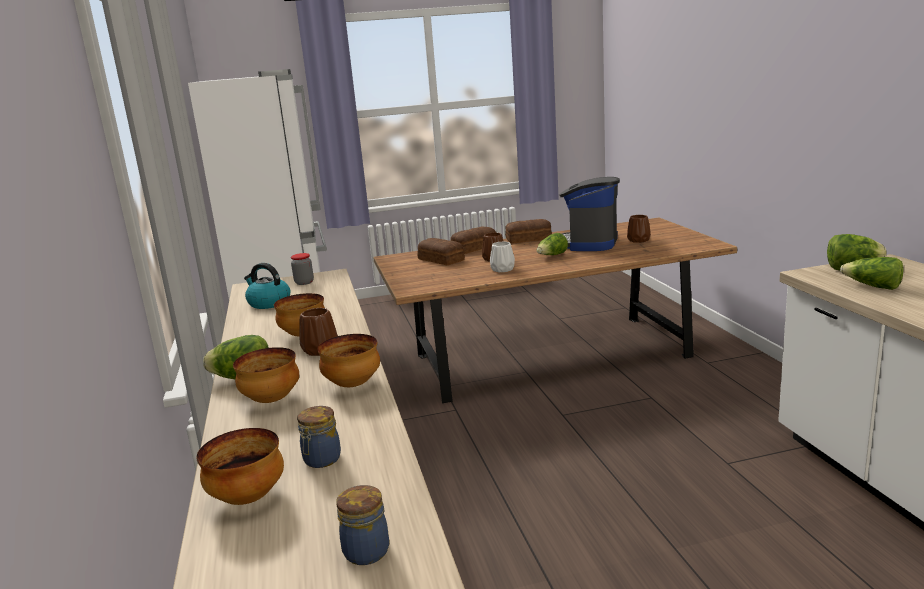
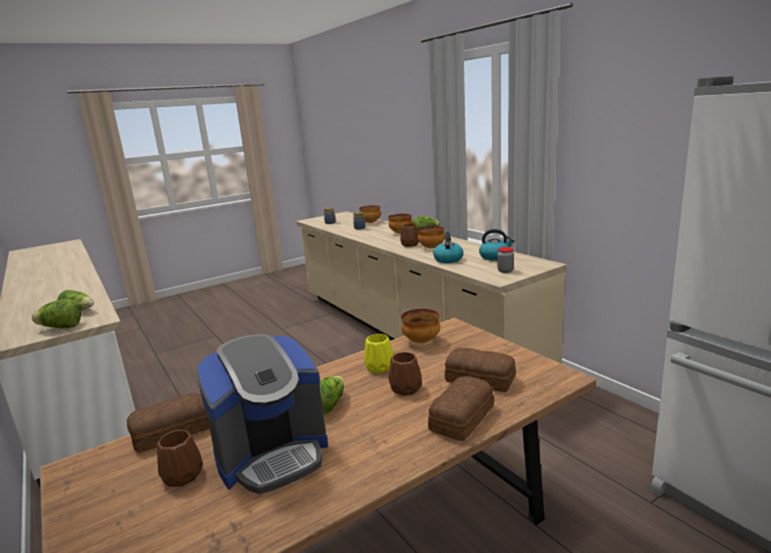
camera: 160 degrees right, 0 degrees up
bowl [317,334,380,387] -> bowl moved to [401,309,440,343]
white vase [490,241,515,272] -> yellow vase [364,334,394,373]
bread [505,219,552,244] -> bread moved to [127,393,209,453]
coffee machine [559,177,620,251] -> coffee machine turned 60 degrees clockwise [196,334,328,494]
none -> kettle [433,232,463,263]

